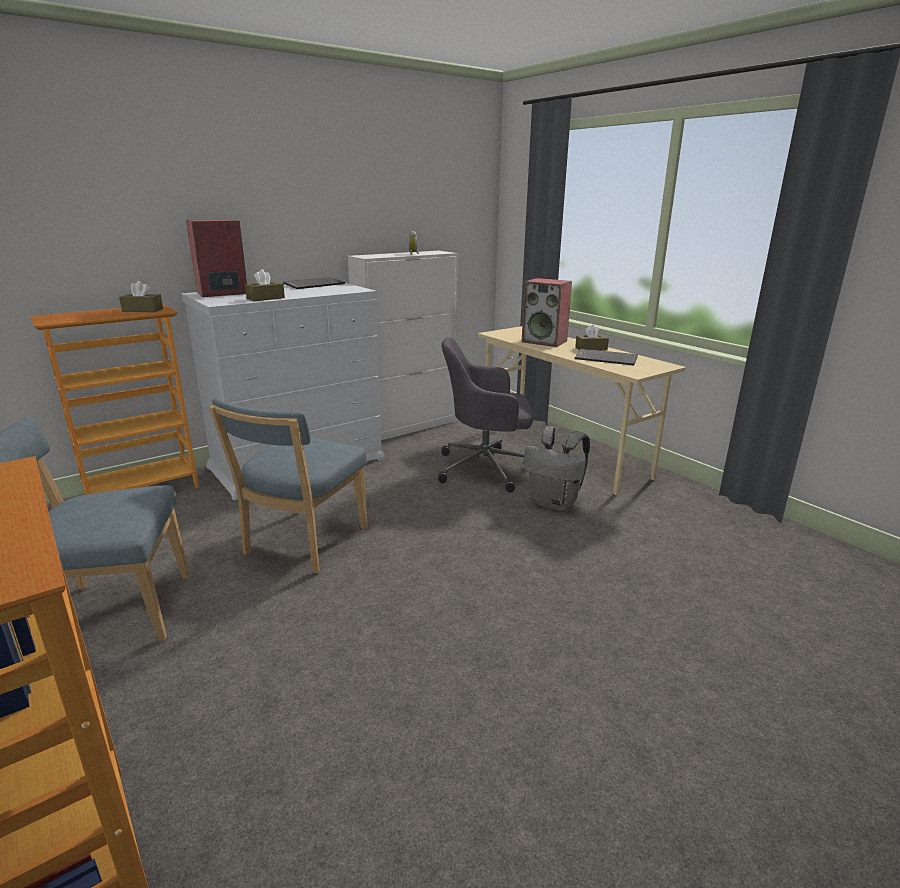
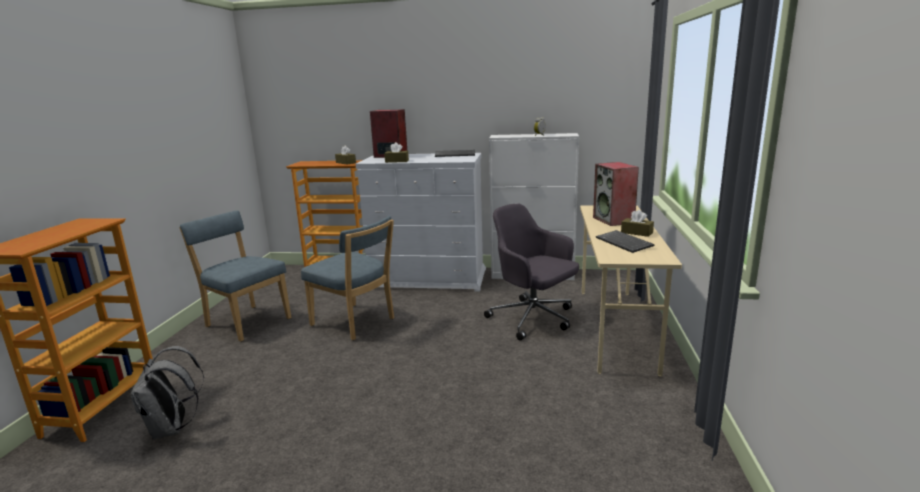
camera: 45 degrees right, 5 degrees down
blue chair [209,398,368,573] -> blue chair turned 120 degrees counterclockwise [301,216,394,340]
grey backpack [523,426,590,511] -> grey backpack moved to [131,346,204,439]

